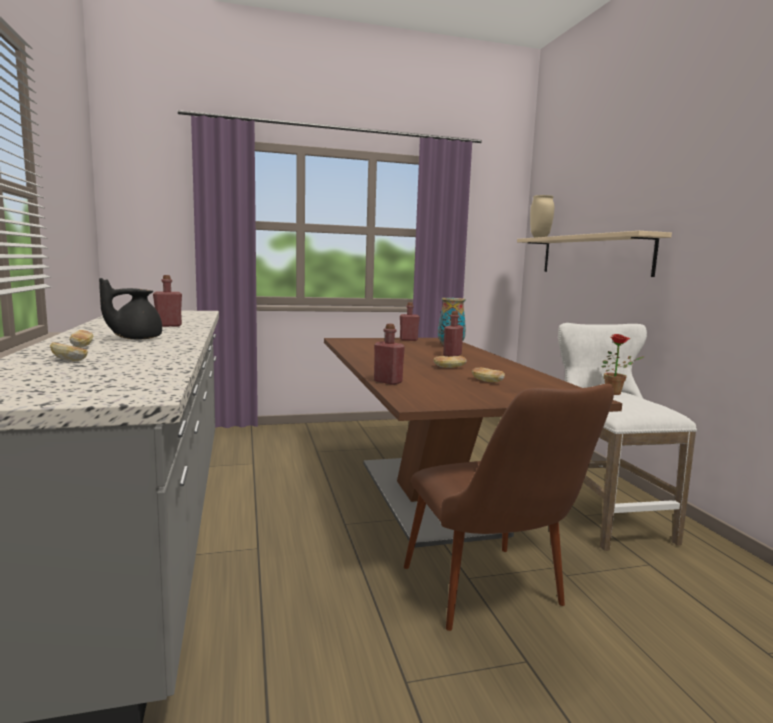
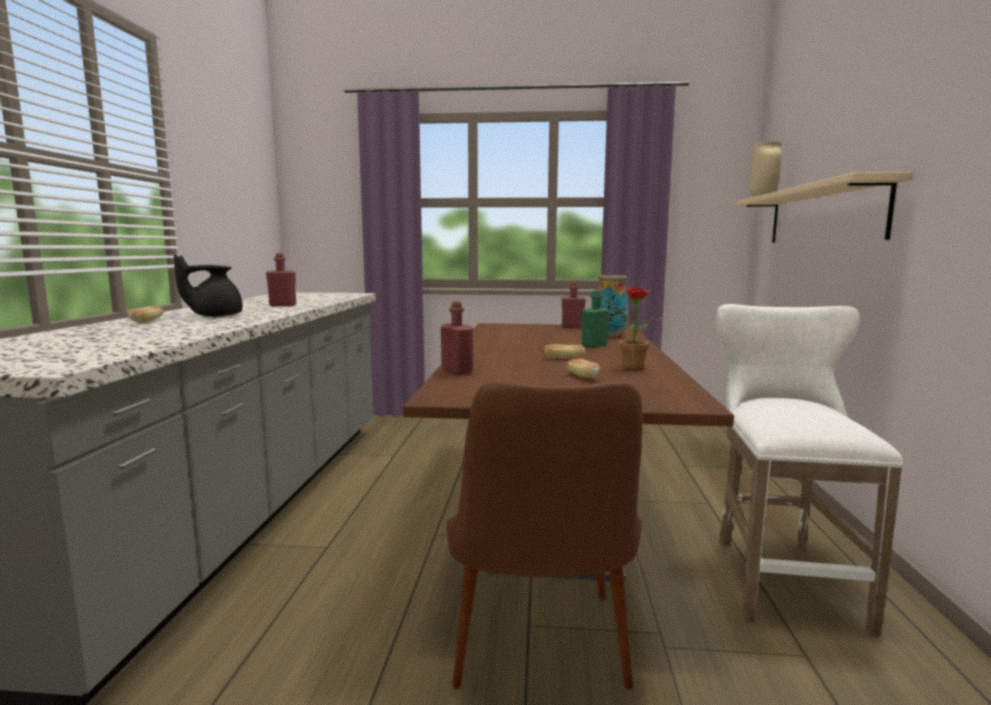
camera: 20 degrees right, 0 degrees up
bread [50,342,88,361] -> none
red bottle [443,311,463,357] -> green bottle [581,290,609,347]
potted plant [602,334,645,395] -> potted plant moved to [617,286,664,370]

